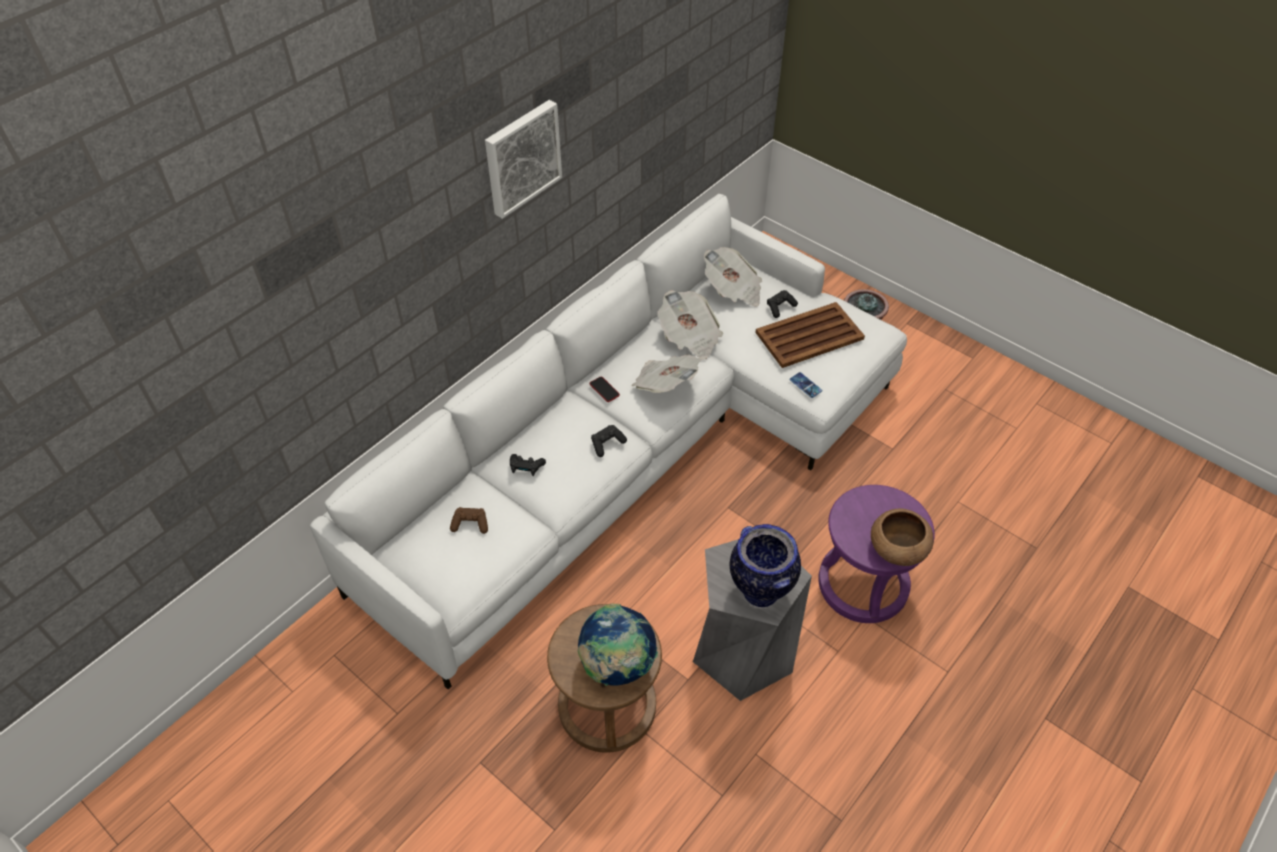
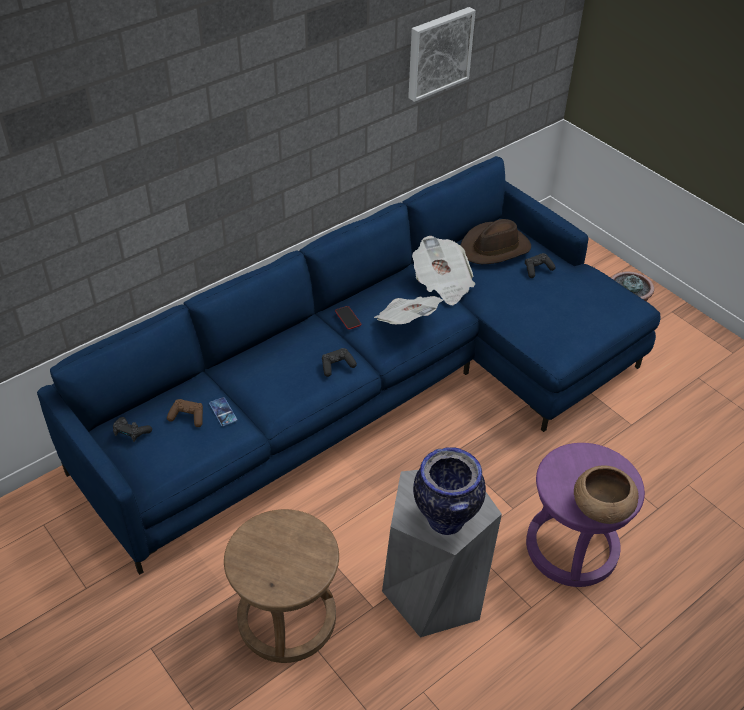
camera: 10 degrees right, 5 degrees down
white sofa [310,194,907,689] -> blue sofa [37,156,661,575]
picture [485,100,562,219] -> picture moved to [408,7,476,102]
black game controller [510,454,546,476] -> black game controller moved to [113,417,152,442]
globe [578,603,658,686] -> none
newspaper [704,247,762,307] -> brown hat [461,219,531,264]
brown tray [755,302,865,368] -> none
phone [790,372,822,398] -> phone moved to [209,397,237,426]

